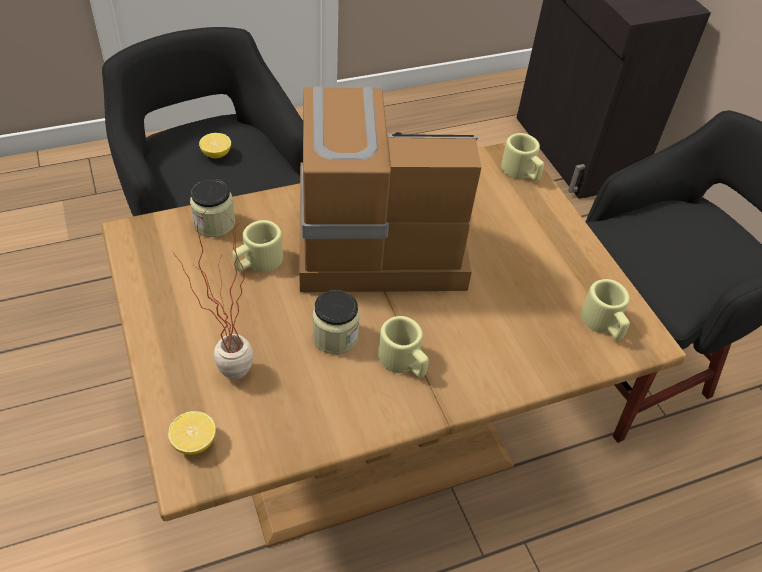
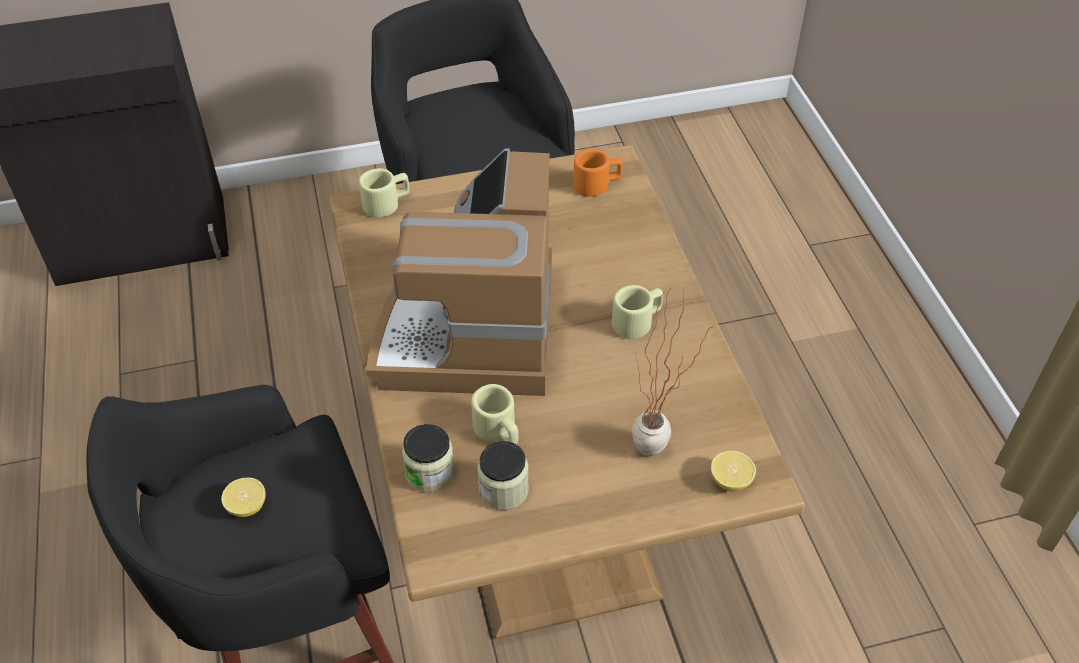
camera: 80 degrees left, 0 degrees up
jar [312,290,360,354] -> jar moved to [477,441,529,510]
beige mug [581,279,630,340] -> orange mug [573,149,622,197]

